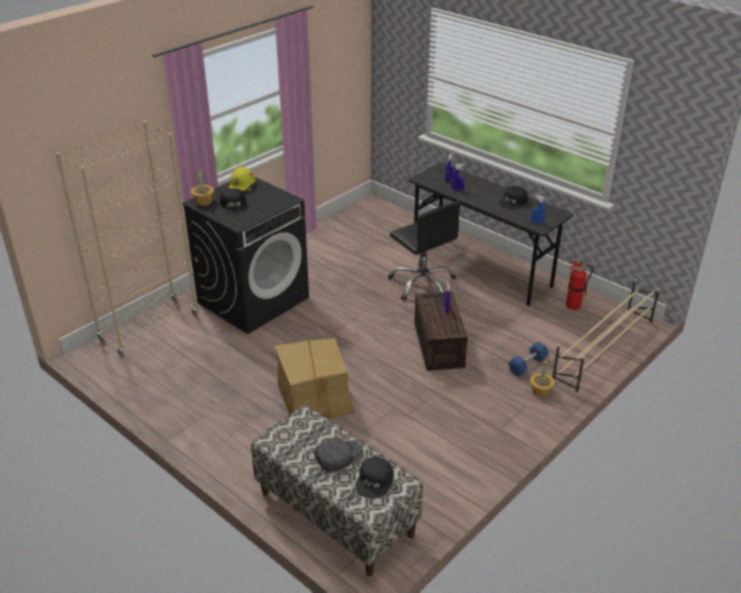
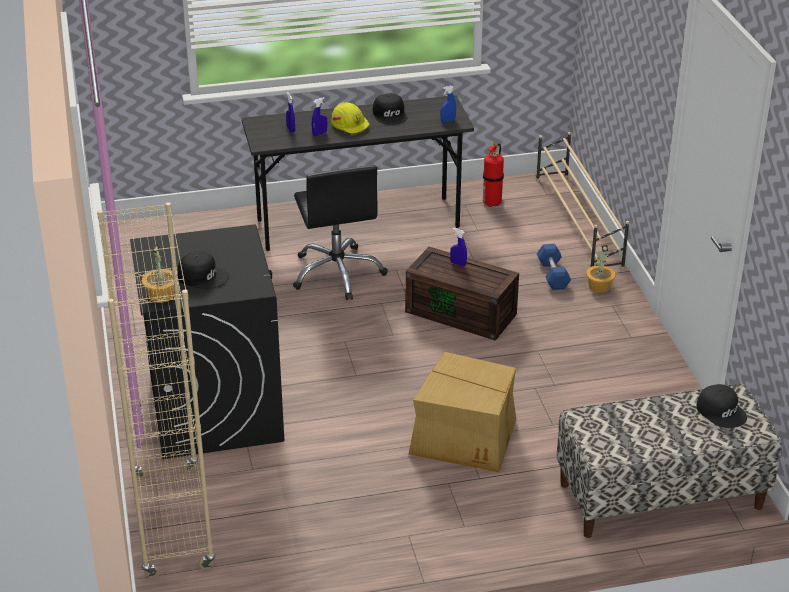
camera: 55 degrees left, 0 degrees up
yellow hard hat [229,167,255,191] -> yellow hard hat moved to [331,102,370,136]
black cap [314,437,364,474] -> none
black office chair [388,201,461,301] -> black office chair turned 75 degrees clockwise [293,165,388,300]

